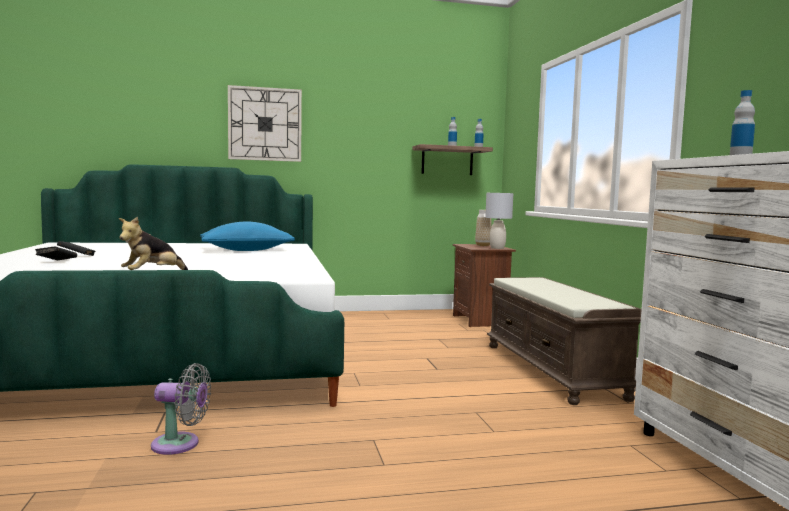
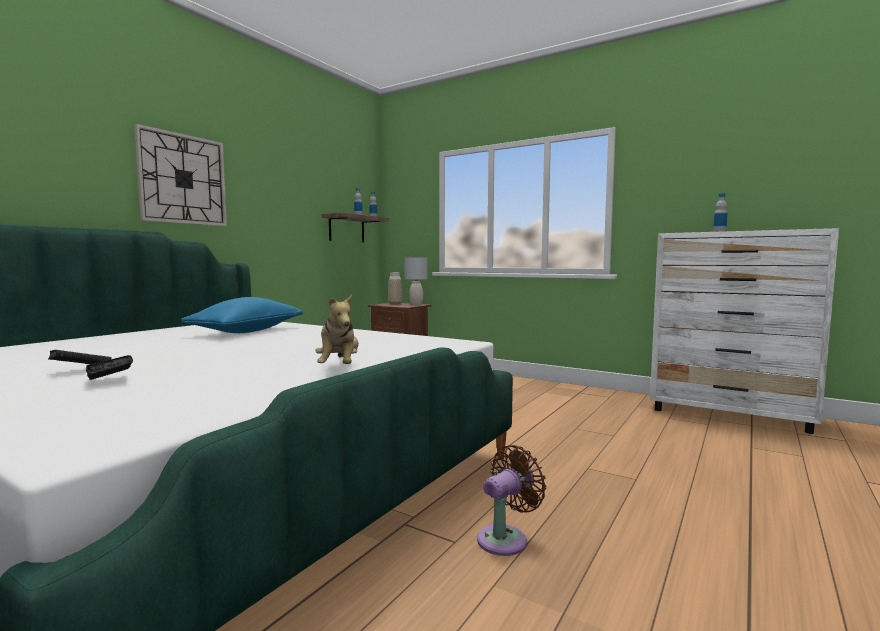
camera: 45 degrees left, 0 degrees up
grey fan [151,363,211,455] -> brown fan [477,445,546,556]
brown bench [487,277,641,405] -> none

